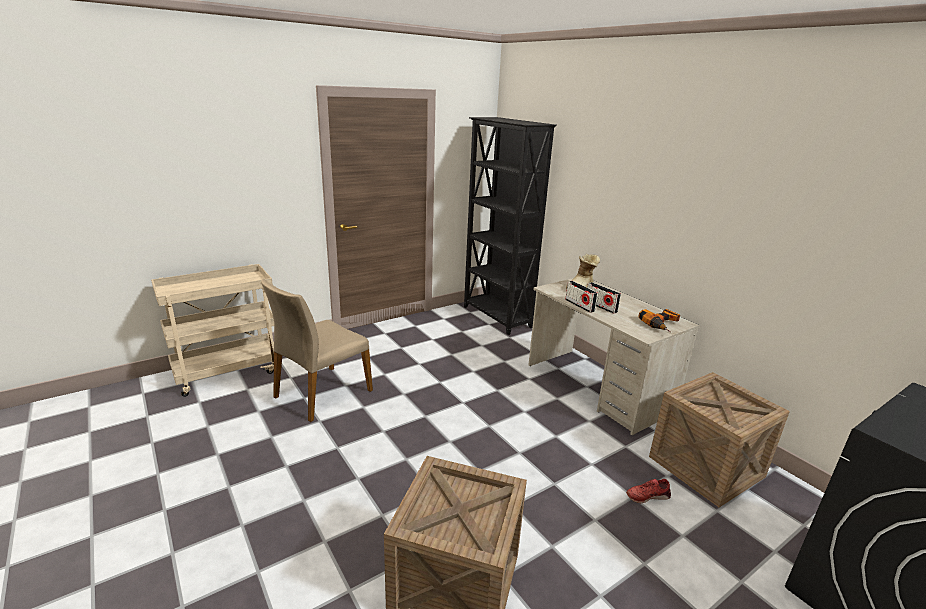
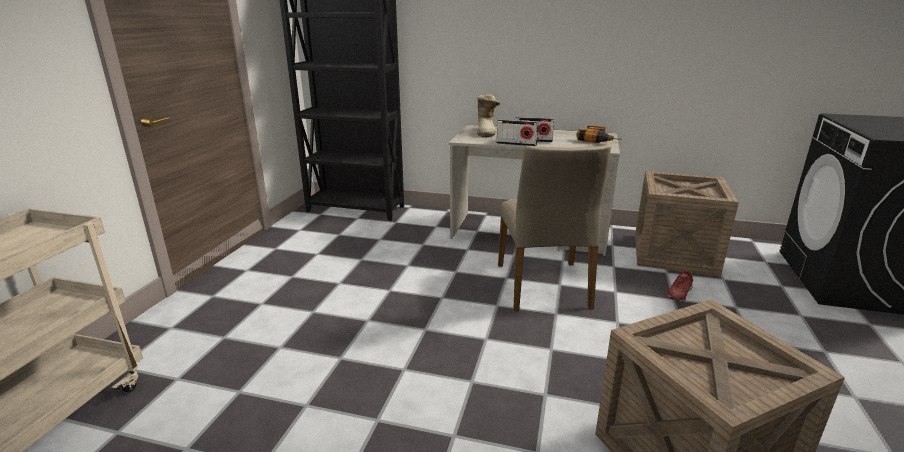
camera: 40 degrees left, 0 degrees up
beige chair [261,279,373,422] -> beige chair moved to [498,145,611,311]

